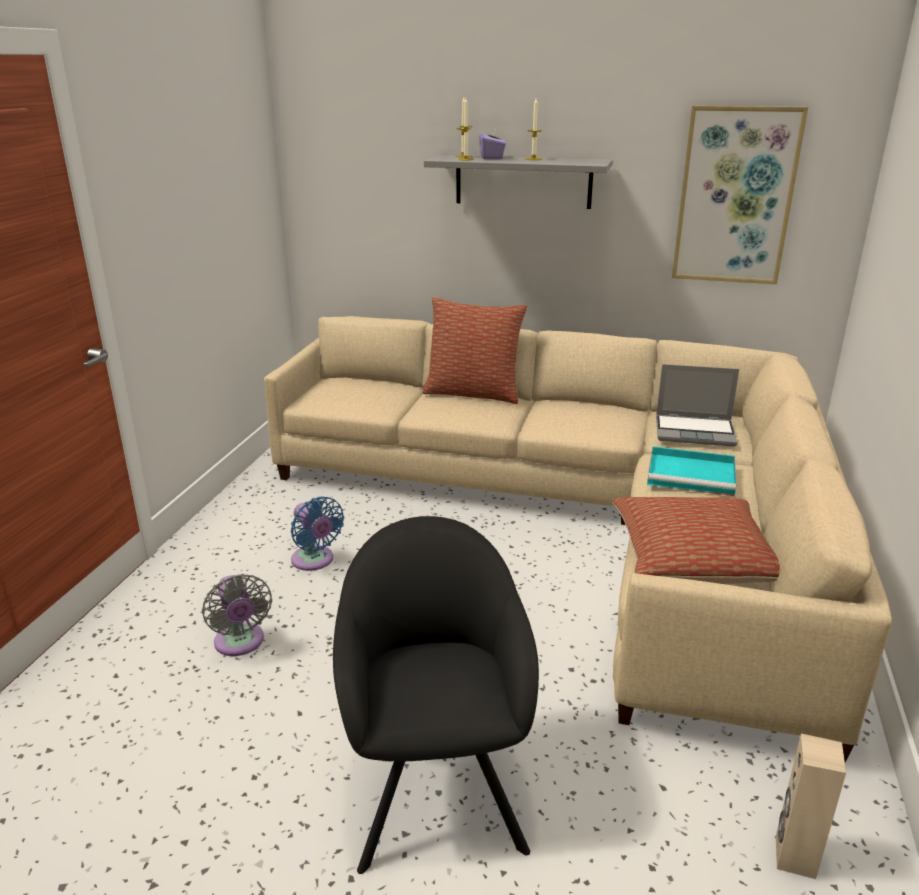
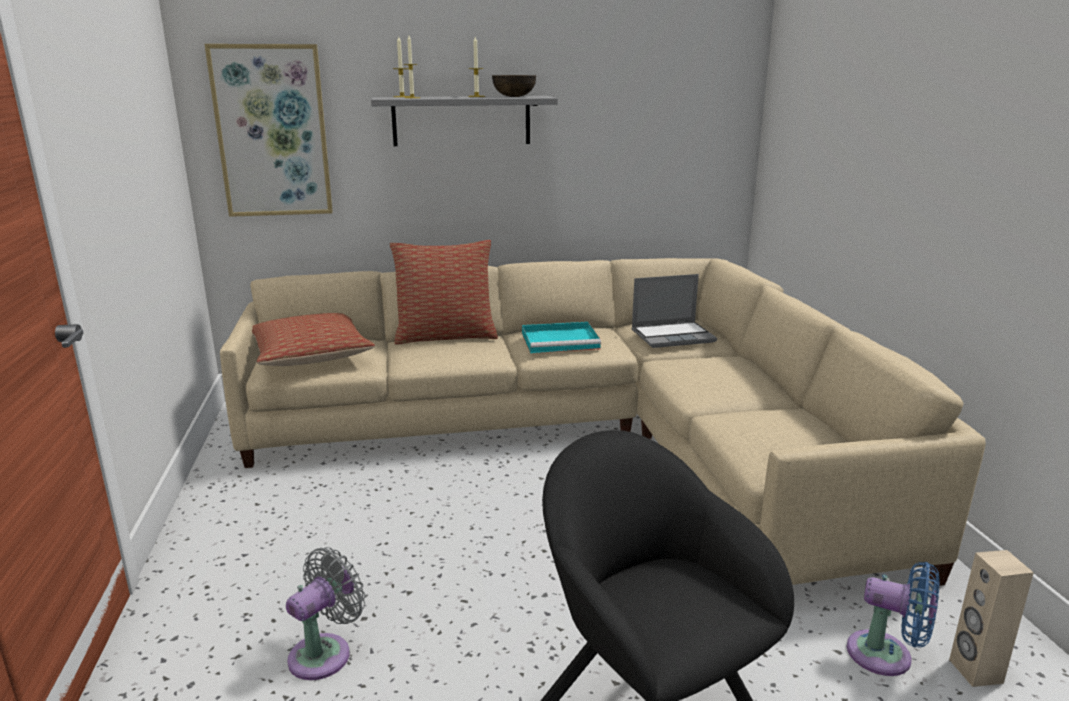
camera: 25 degrees left, 5 degrees down
grey fan [202,574,272,656] -> grey fan turned 90 degrees counterclockwise [286,547,365,680]
blue fan [291,496,344,571] -> blue fan moved to [847,562,940,676]
purple tissue box [479,126,506,159] -> none
pillow [612,497,780,584] -> pillow moved to [252,313,375,366]
turquoise tray [647,446,736,496] -> turquoise tray moved to [522,322,601,353]
picture [672,105,808,284] -> picture moved to [204,44,333,217]
none -> brown bowl [492,75,536,97]

